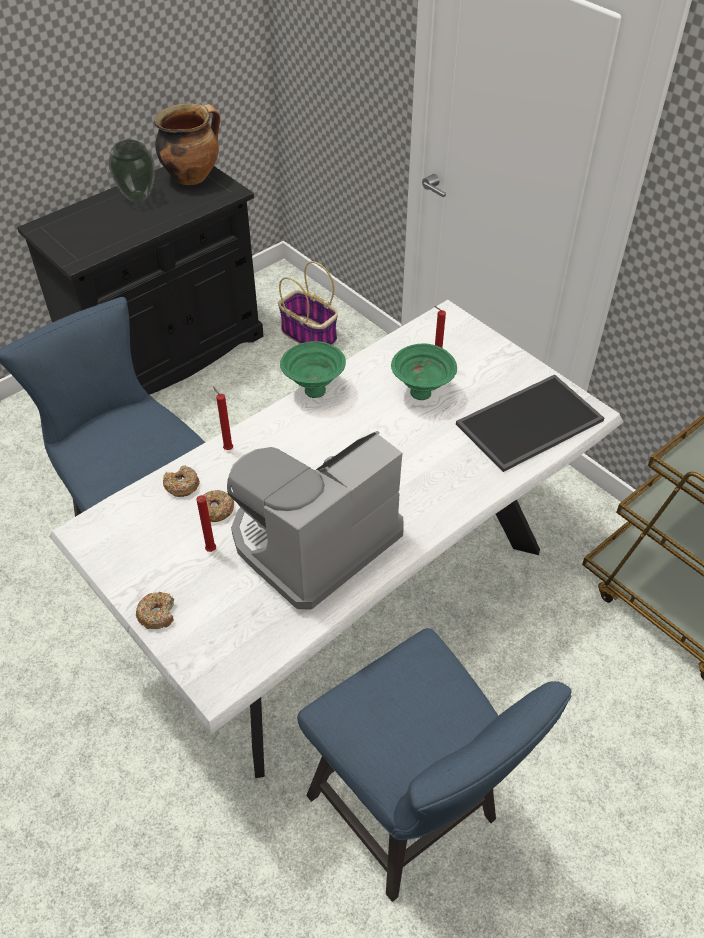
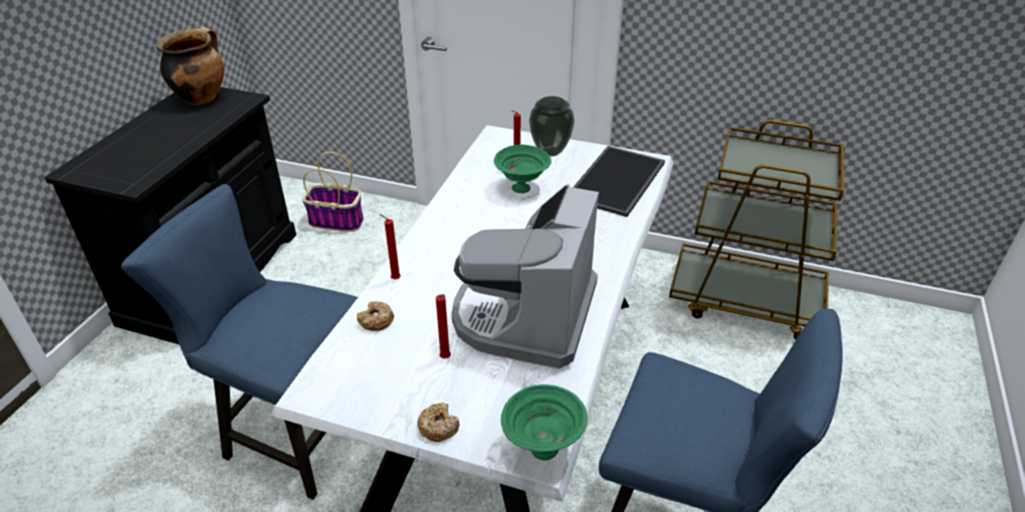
camera: 30 degrees left, 10 degrees down
vase [109,139,155,202] -> vase moved to [529,96,574,157]
donut [203,490,234,522] -> none
green bowl [280,341,346,398] -> green bowl moved to [501,384,588,460]

